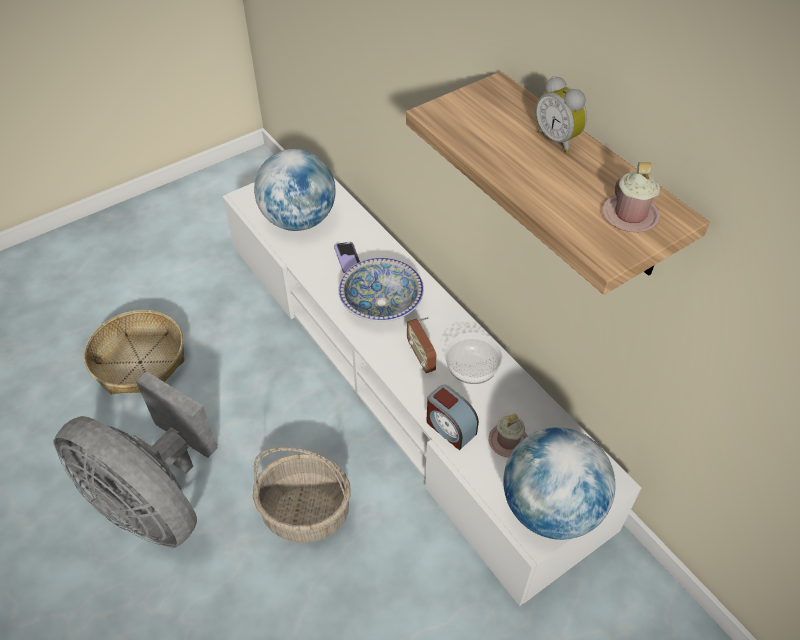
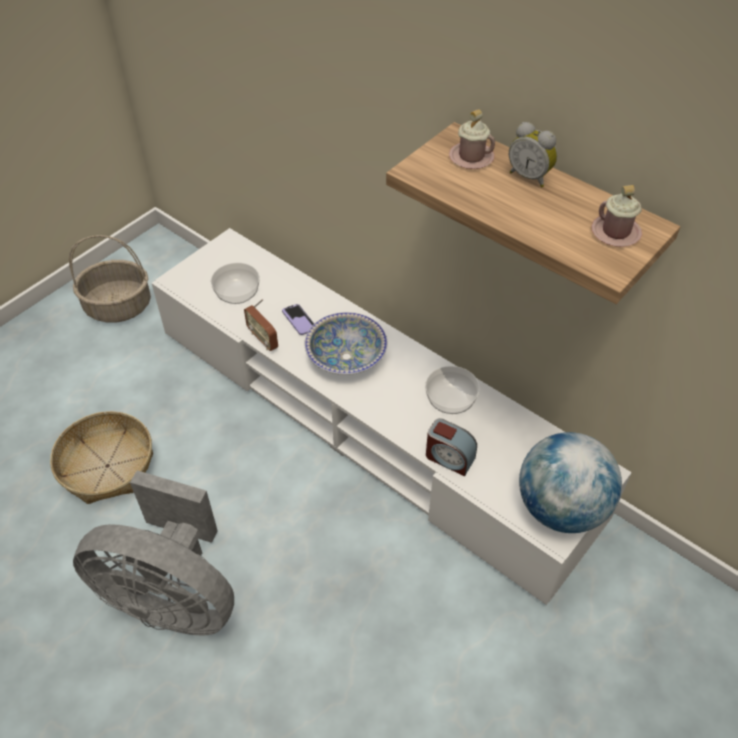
camera: 15 degrees left, 0 degrees up
basket [253,447,351,543] -> basket moved to [69,235,151,322]
globe [254,149,336,231] -> bowl [211,263,260,304]
radio [407,317,437,373] -> radio moved to [244,299,278,351]
pink mug [489,413,528,457] -> pink mug moved to [449,109,495,169]

